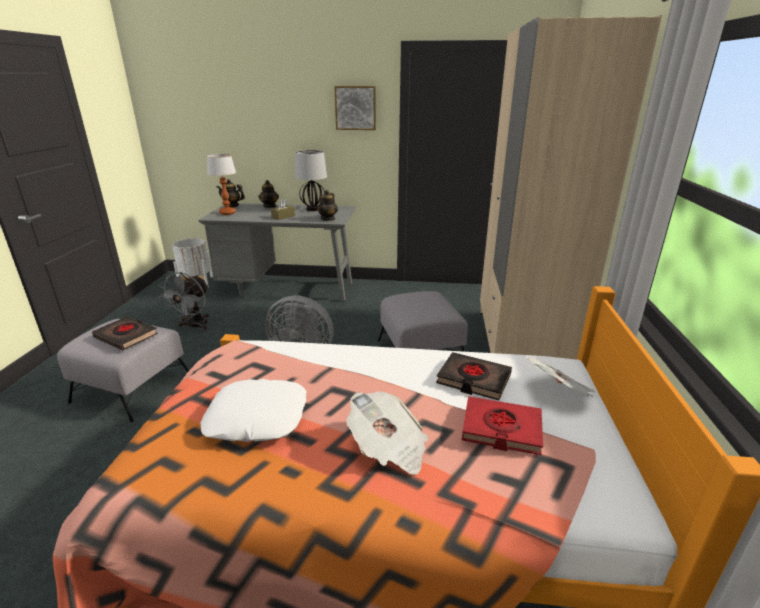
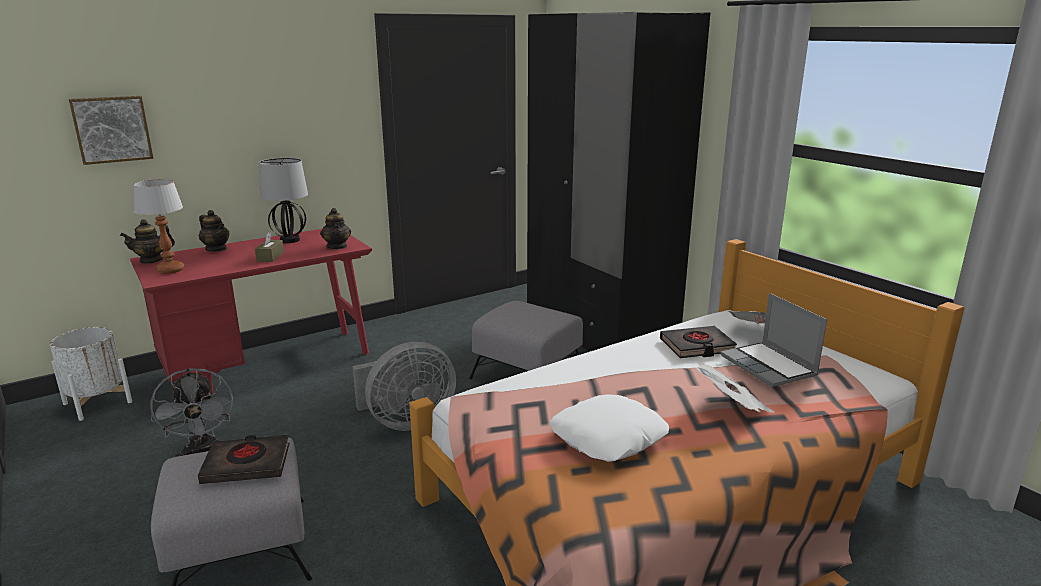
camera: 40 degrees left, 5 degrees down
grey desk [198,203,356,301] -> red desk [130,229,372,394]
picture [334,86,376,130] -> picture moved to [69,96,154,165]
red book [462,396,543,455] -> laptop [720,293,827,387]
beige wardrobe [480,15,662,360] -> black wardrobe [527,12,710,351]

